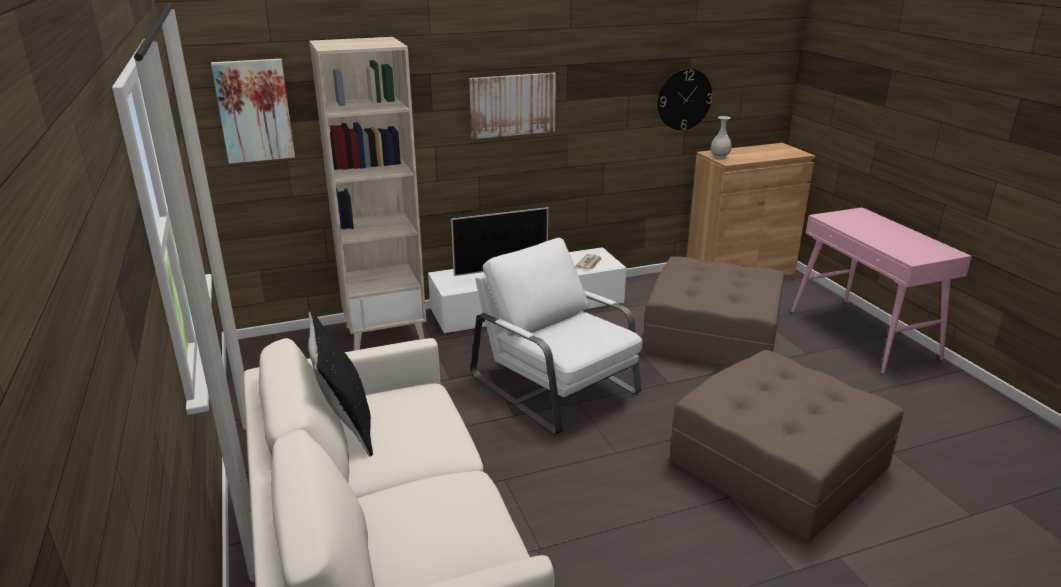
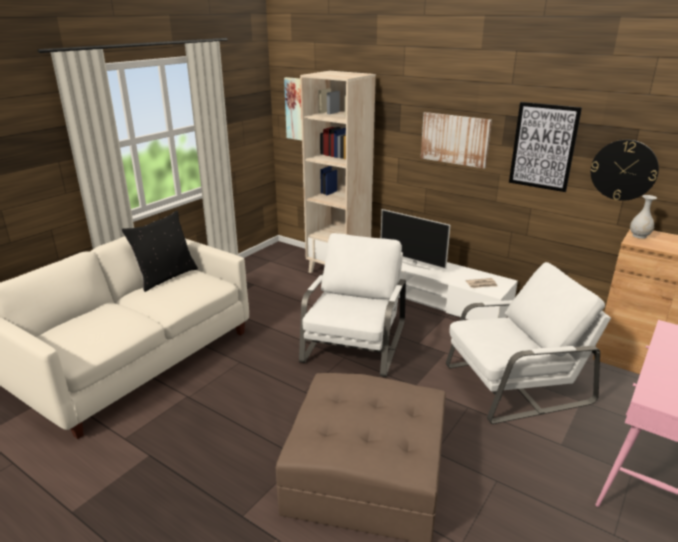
camera: 55 degrees right, 0 degrees up
brown ottoman [642,256,785,367] -> white armchair [446,262,611,424]
none -> picture [509,102,582,192]

